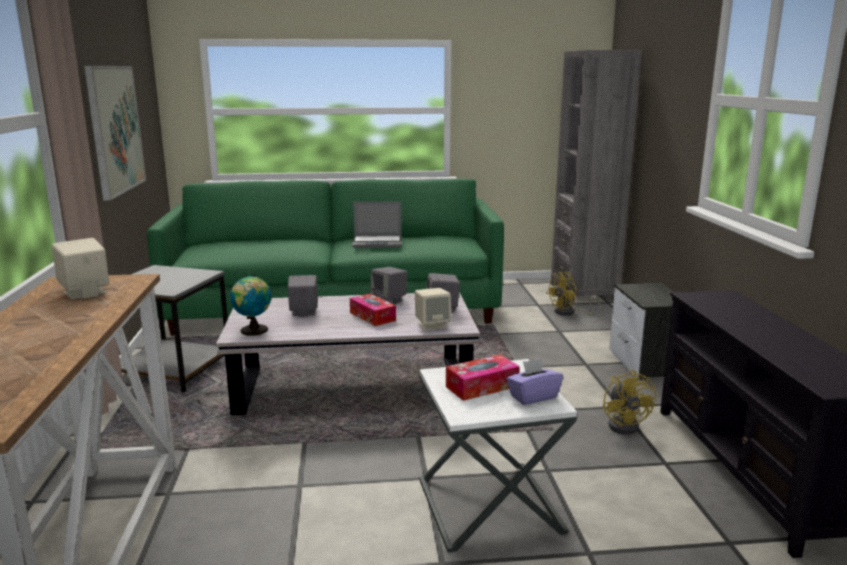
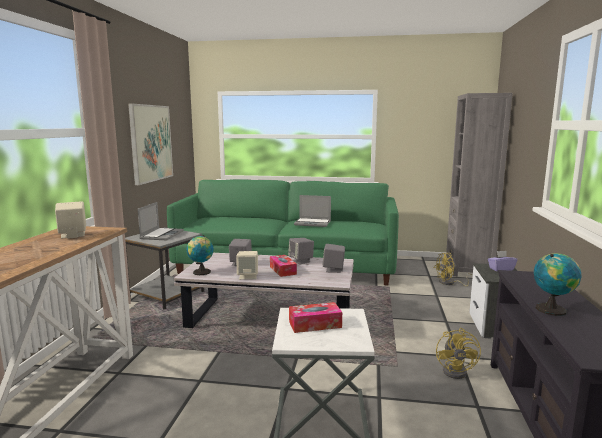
camera: 15 degrees right, 5 degrees down
beige speaker [415,288,451,331] -> beige speaker moved to [236,251,258,280]
purple tissue box [506,358,563,405] -> purple tissue box moved to [488,251,517,271]
none -> laptop [138,202,184,240]
none -> globe [534,253,581,316]

